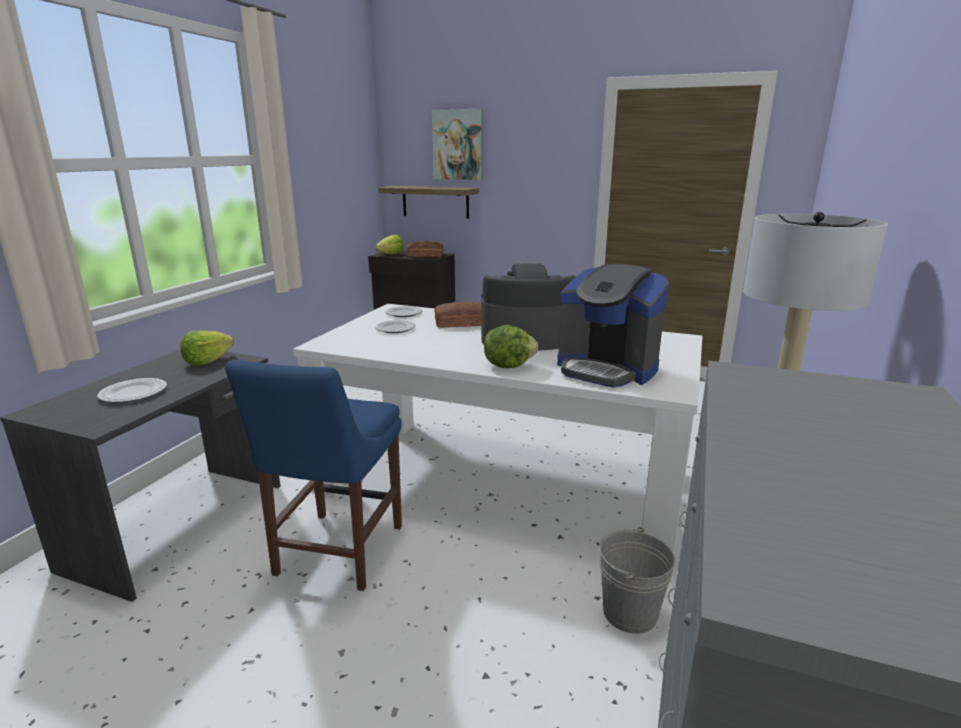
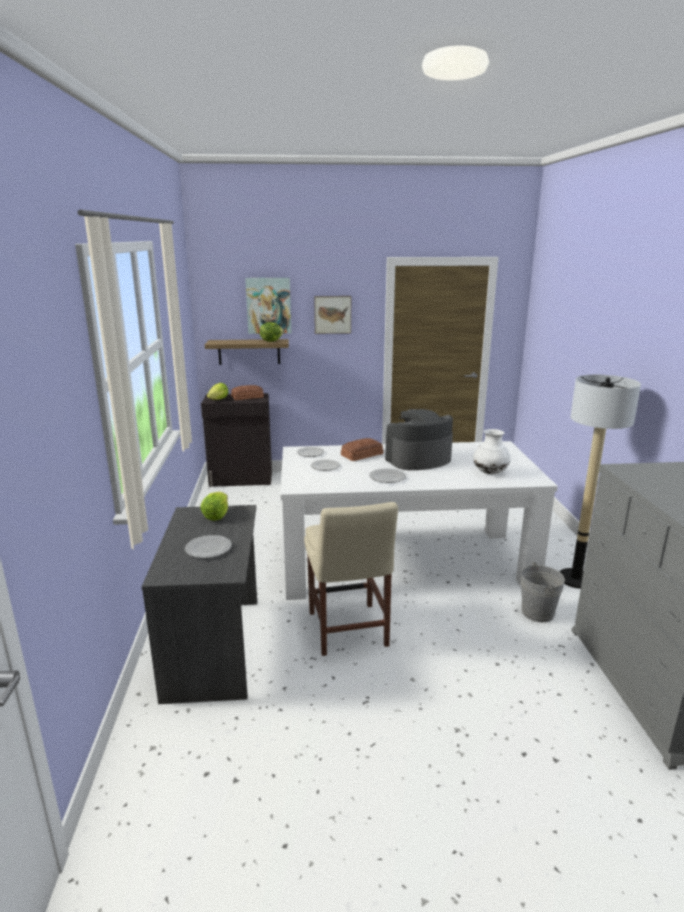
camera: 25 degrees left, 0 degrees up
blue chair [225,359,402,591] -> beige chair [304,502,398,656]
lettuce [484,325,538,368] -> lettuce moved to [259,322,284,342]
coffee machine [557,264,669,387] -> white vase [473,429,511,474]
none -> picture [314,296,351,334]
none -> plate [369,468,406,483]

